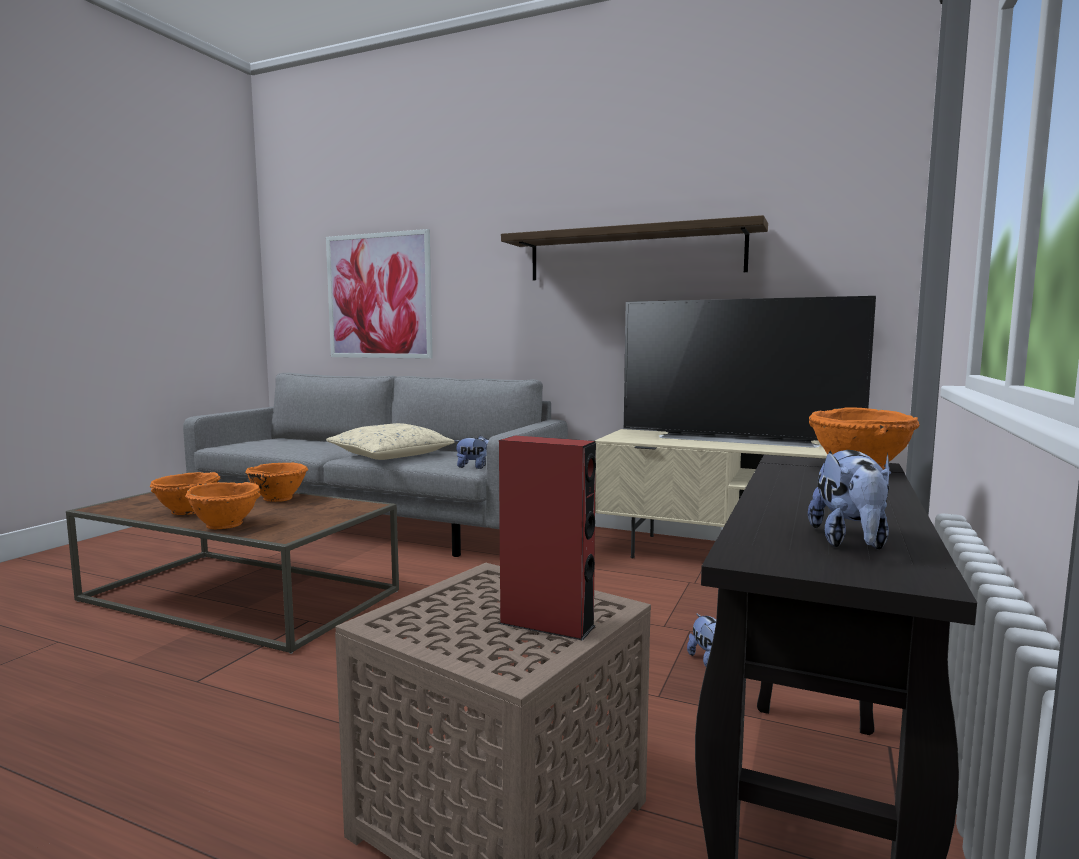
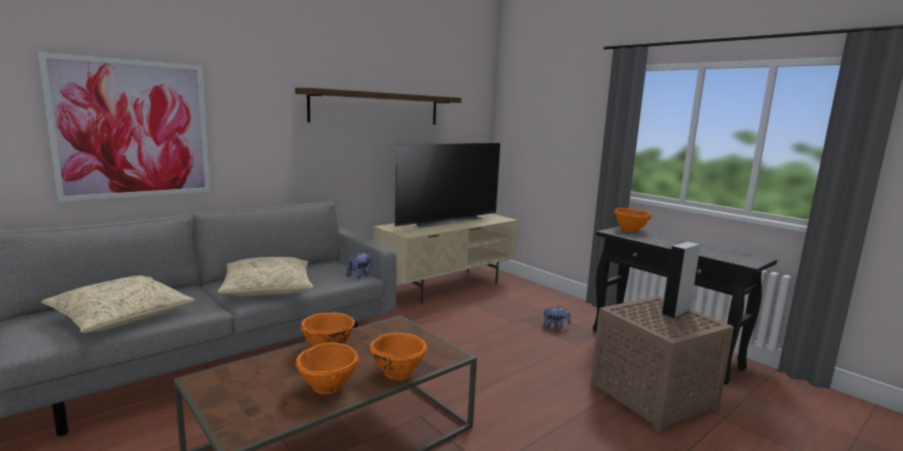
camera: 65 degrees left, 5 degrees up
red speaker [499,436,596,641] -> grey speaker [662,242,701,319]
plush toy [808,450,891,549] -> none
none -> beige pillow [41,276,195,333]

